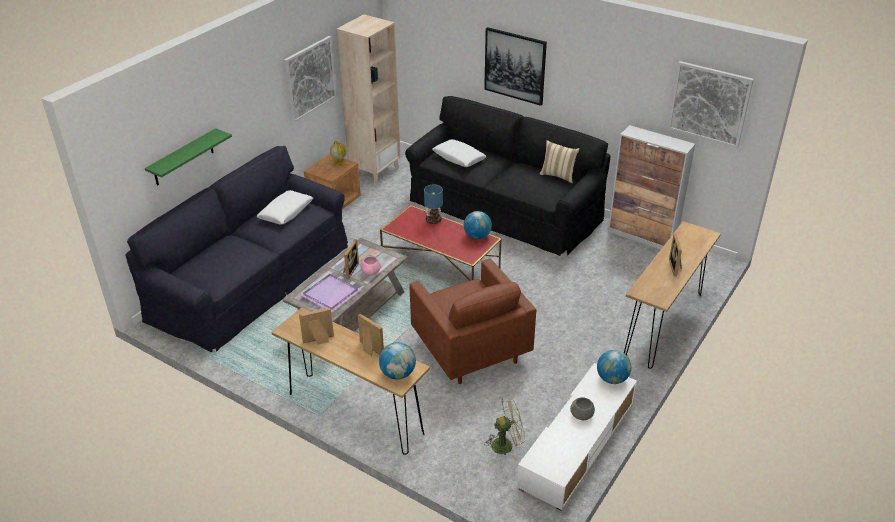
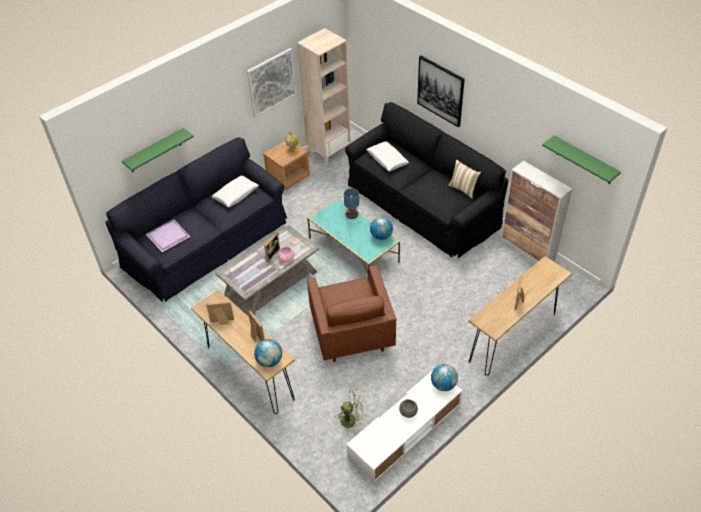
camera: 15 degrees right, 10 degrees up
purple tray [300,274,361,312] -> purple tray moved to [146,219,191,252]
red coffee table [380,205,502,281] -> turquoise coffee table [307,197,400,279]
picture [667,61,754,148] -> green shelf [542,136,621,184]

